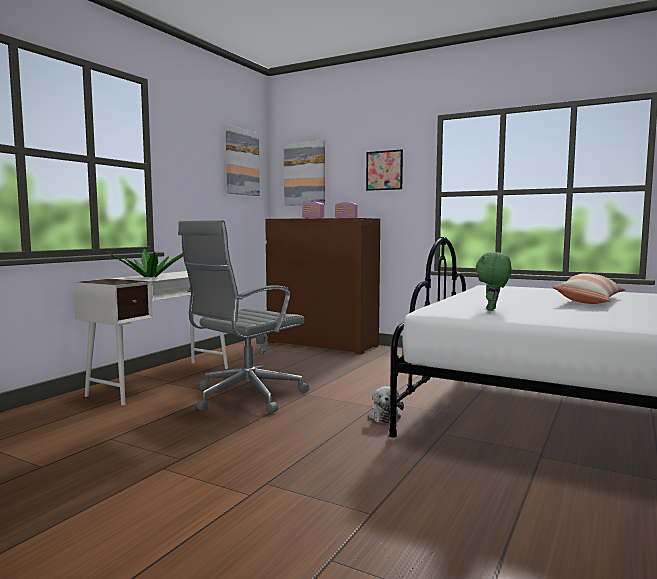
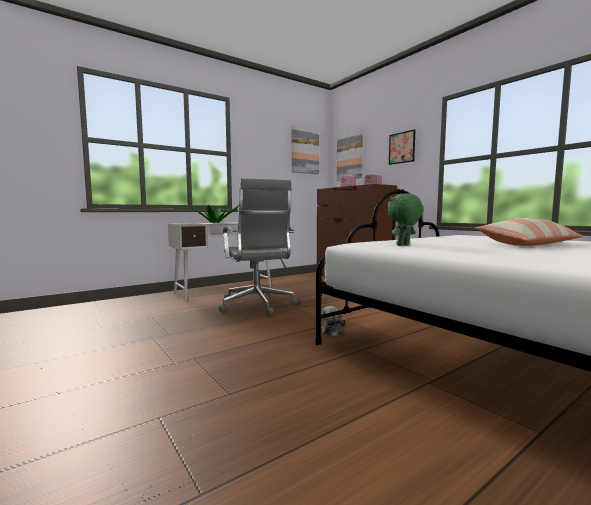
camera: 25 degrees right, 0 degrees up
grey office chair [178,220,309,413] -> grey office chair turned 90 degrees counterclockwise [219,178,299,315]

